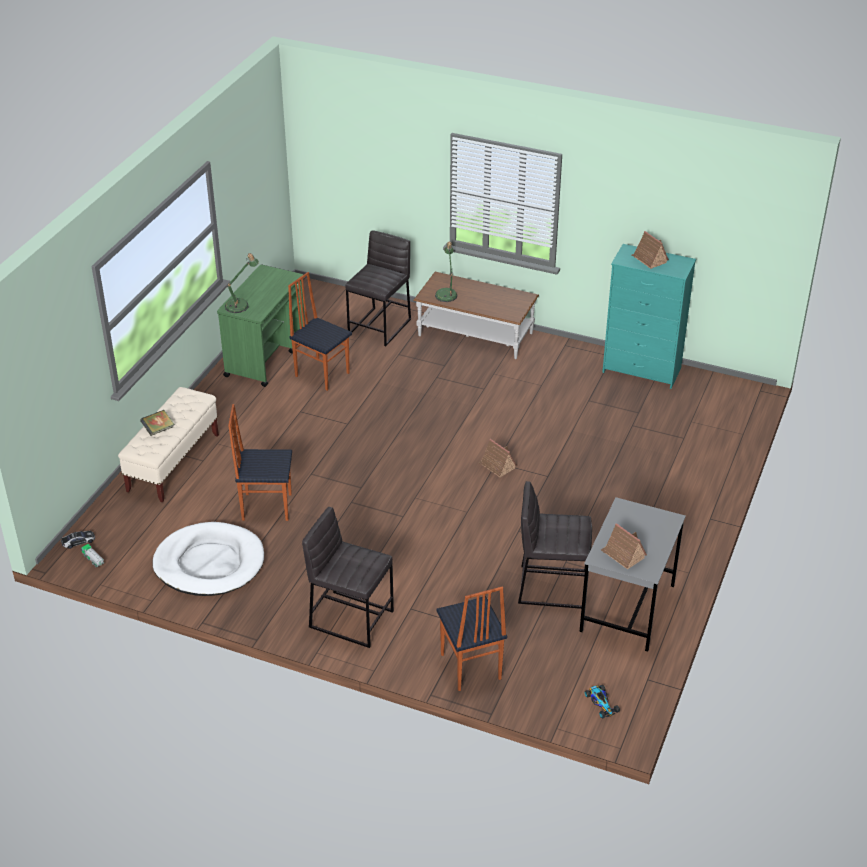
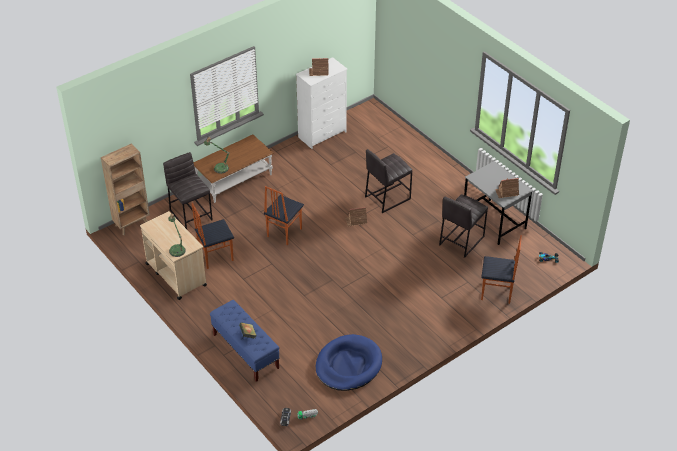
camera: 60 degrees left, 5 degrees up
beige bench [118,387,219,502] -> blue bench [210,300,280,382]
white dog bed [152,522,264,596] -> blue dog bed [315,334,382,391]
green cart [217,264,305,387] -> beige cart [140,211,207,300]
chair [228,404,292,521] -> chair moved to [264,186,304,245]
grey stool [302,507,394,648] -> grey stool moved to [365,149,412,213]
turquoise dresser [602,244,696,389] -> white dresser [296,57,347,149]
none -> brown bookcase [101,144,150,235]

